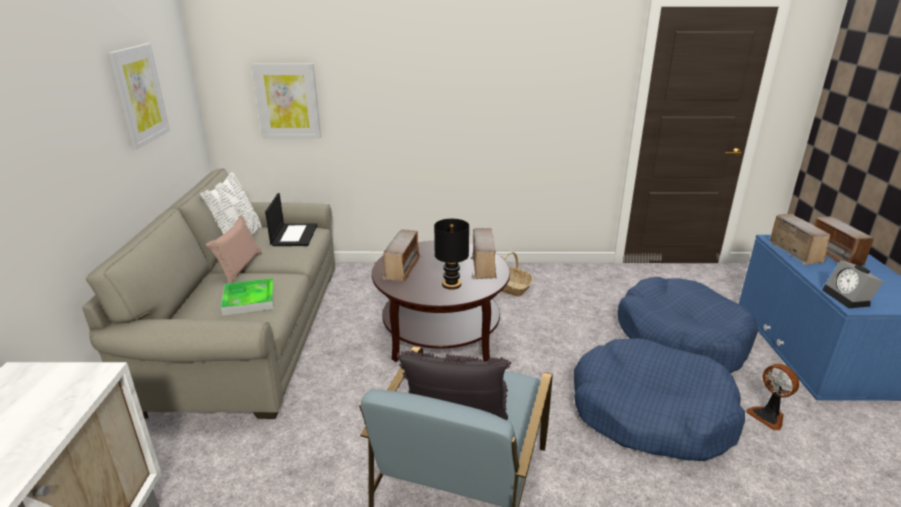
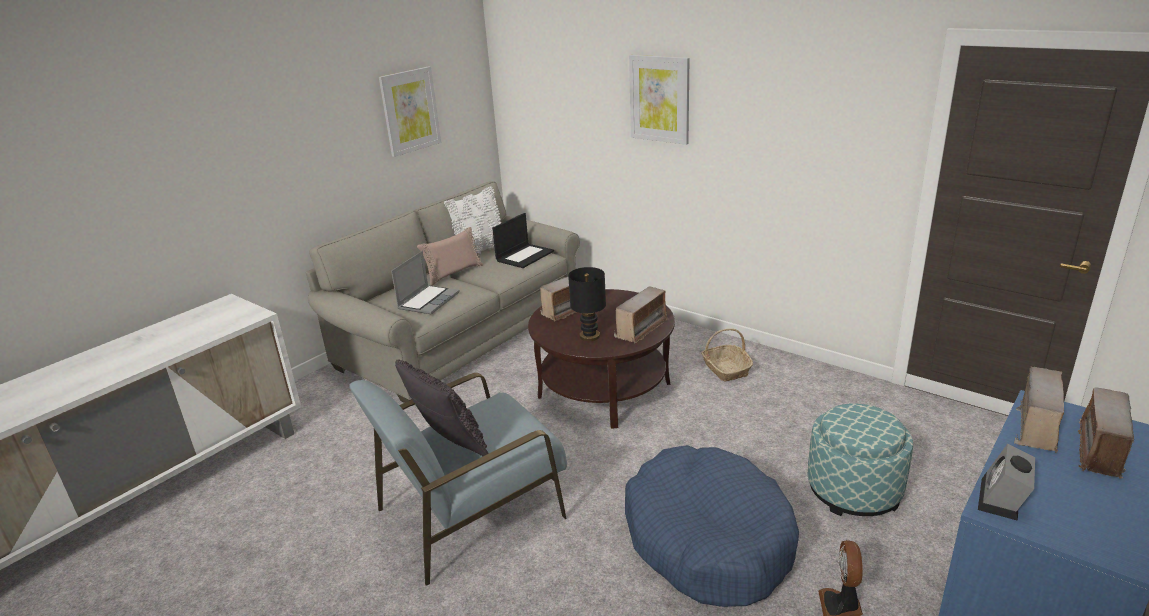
camera: 40 degrees right, 0 degrees up
tray [221,278,274,316] -> laptop [391,251,460,314]
picture [251,63,321,138] -> picture moved to [629,55,690,145]
blue dog bed [618,277,759,373] -> ottoman [808,403,913,516]

